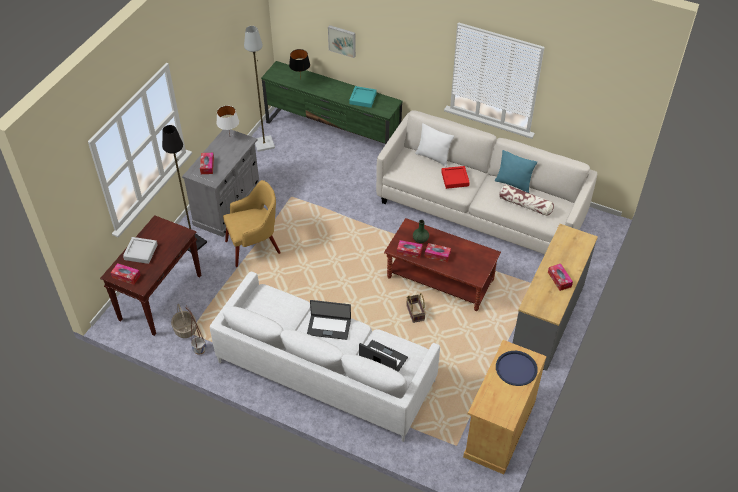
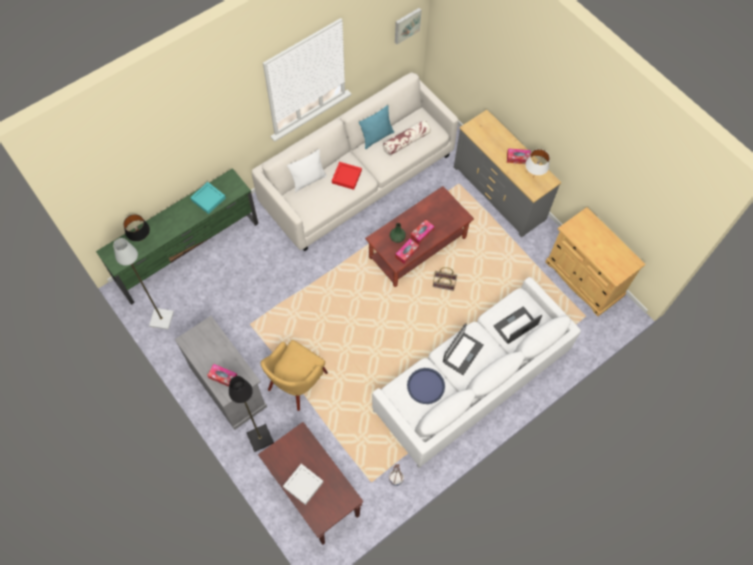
camera: 65 degrees left, 15 degrees up
tissue box [111,263,141,285] -> none
basket [171,304,196,338] -> none
white table lamp [216,106,239,134] -> white table lamp moved to [526,149,550,175]
yellow armchair [223,180,281,267] -> yellow armchair turned 150 degrees counterclockwise [261,340,328,411]
picture [328,25,356,58] -> picture moved to [395,8,421,44]
blue tray [496,351,538,386] -> blue tray moved to [407,368,445,404]

